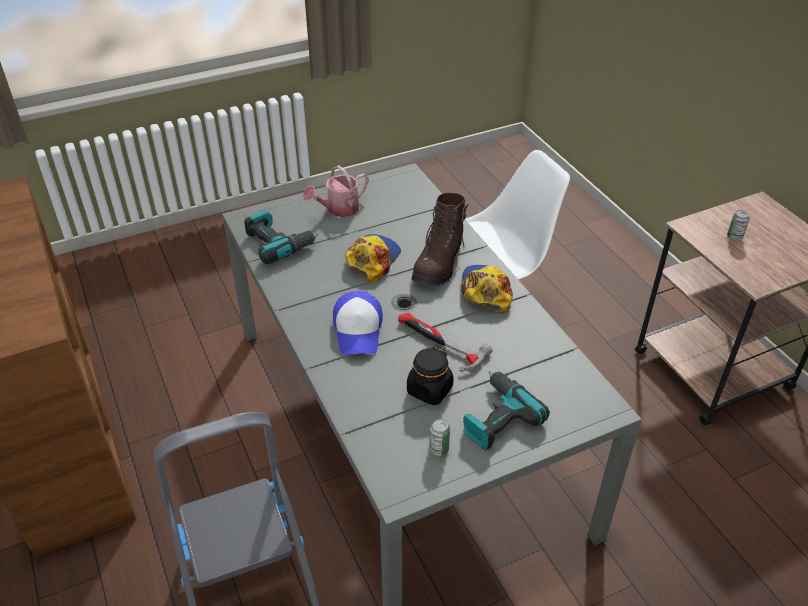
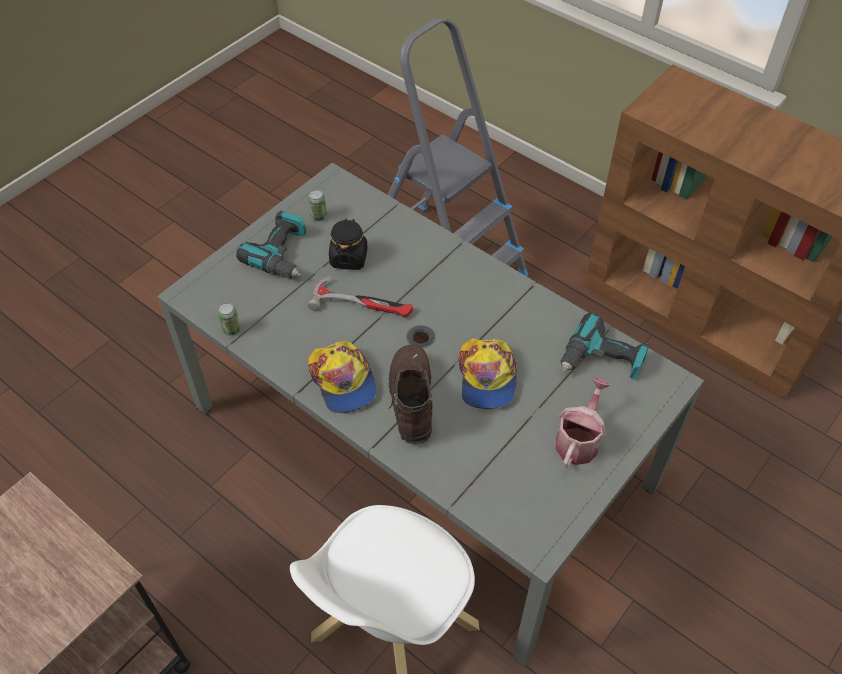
camera: 155 degrees right, 10 degrees up
cap [333,291,383,355] -> none
can [727,210,750,241] -> can moved to [218,303,241,336]

